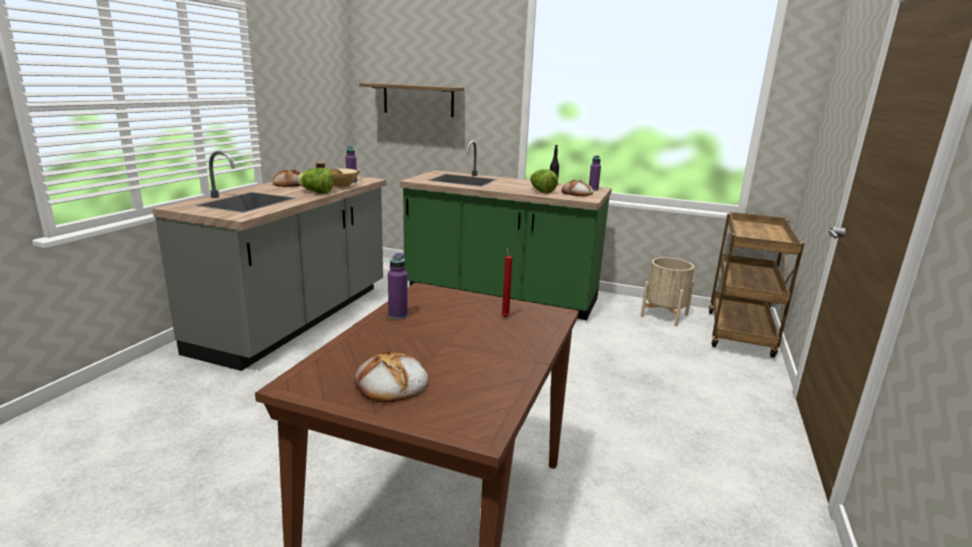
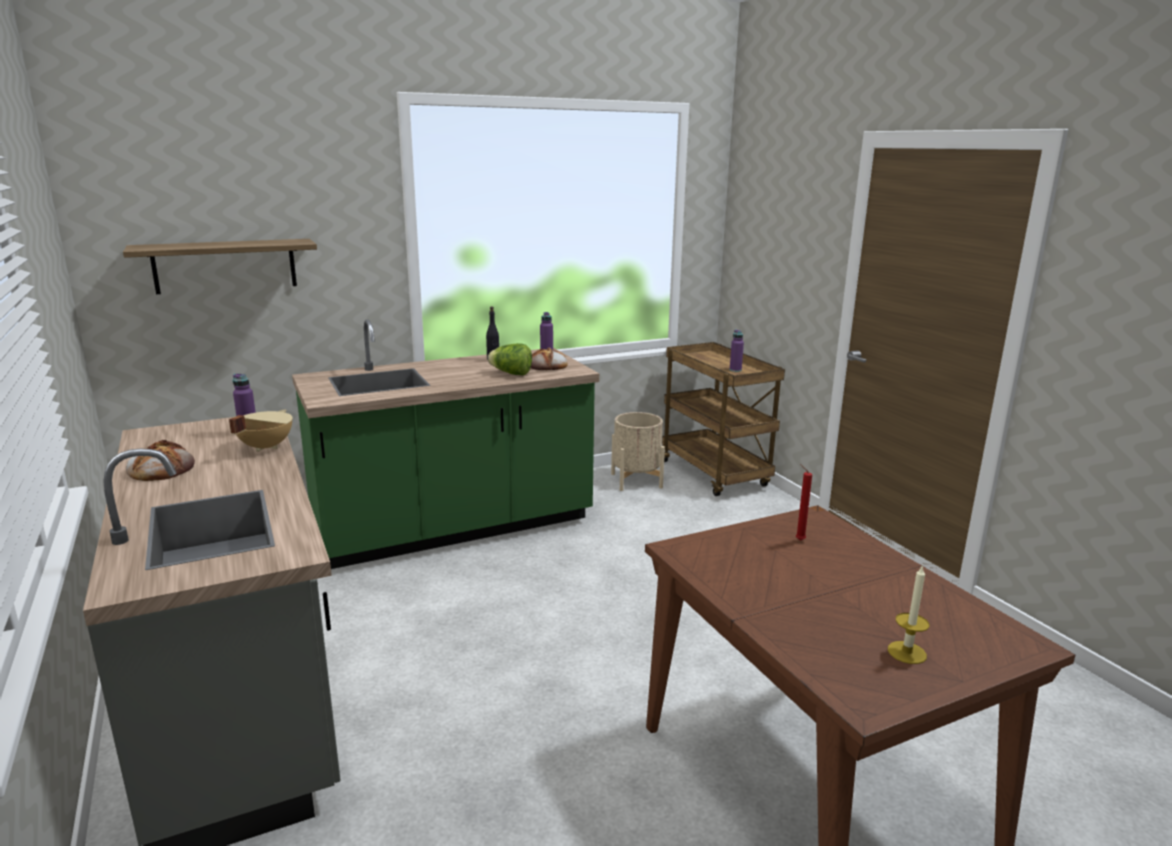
camera: 45 degrees left, 0 degrees up
lettuce [297,168,334,194] -> none
bread [354,351,428,403] -> candle [888,565,929,664]
purple bottle [388,253,408,320] -> purple bottle moved to [730,330,744,372]

